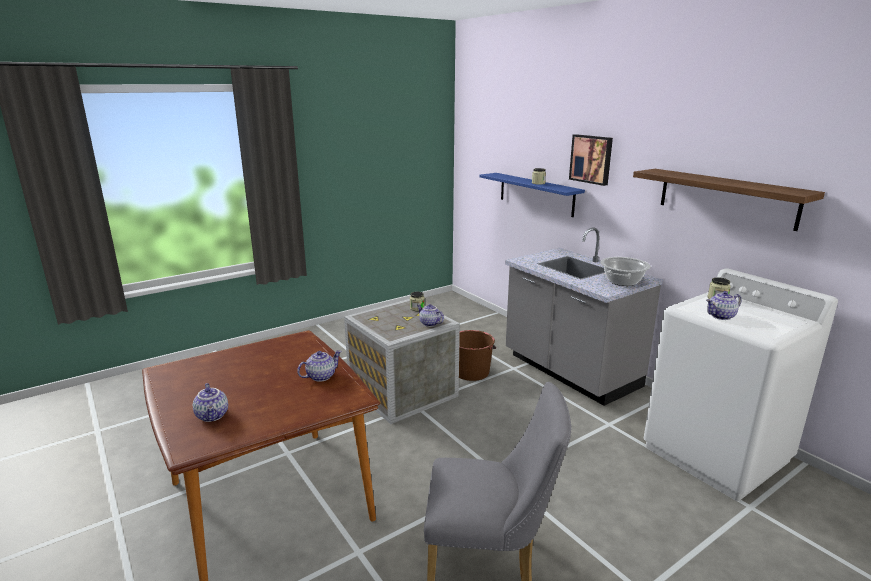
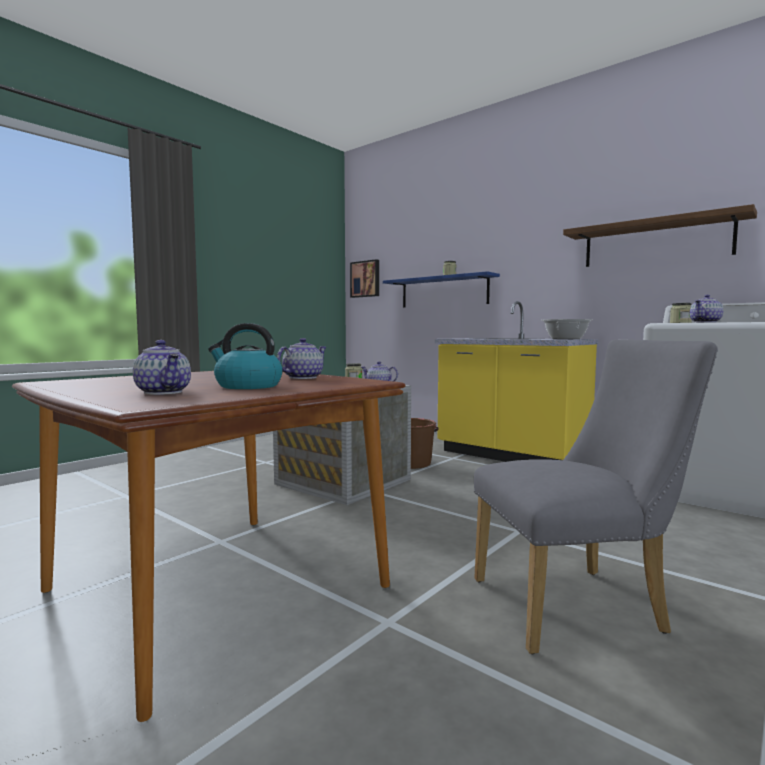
camera: 15 degrees left, 15 degrees down
grey counter [505,228,663,406] -> yellow counter [435,301,598,462]
picture [569,134,613,186] -> picture moved to [350,259,379,298]
none -> kettle [208,323,283,389]

